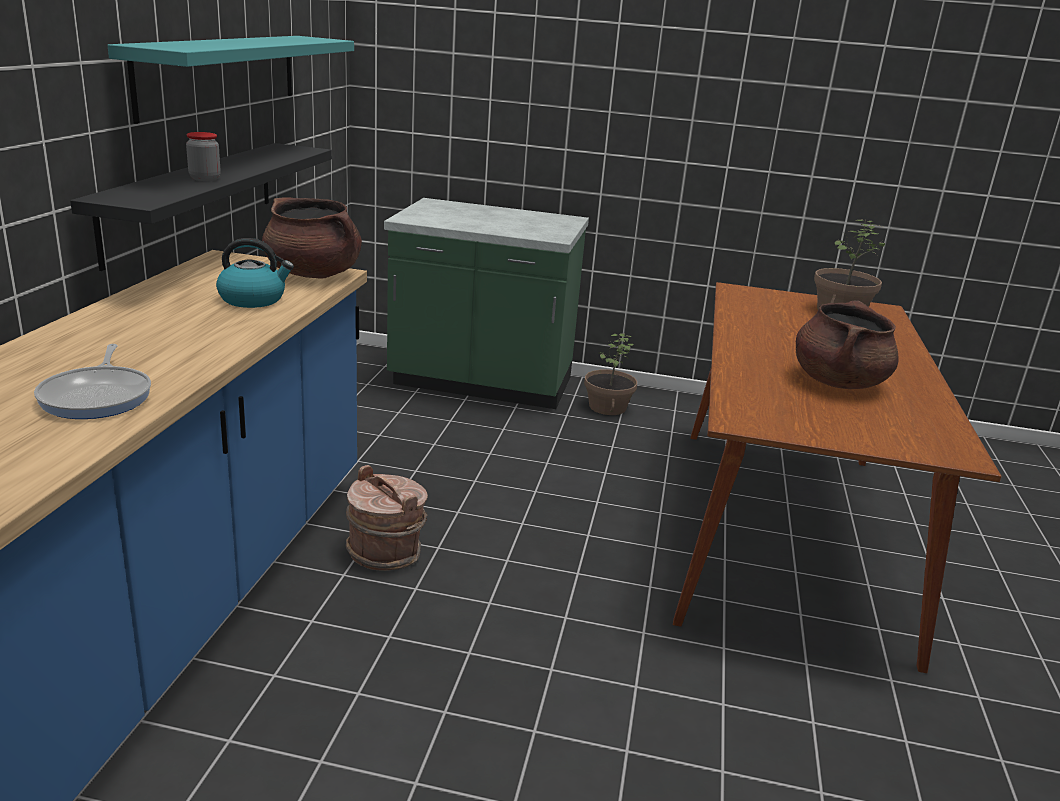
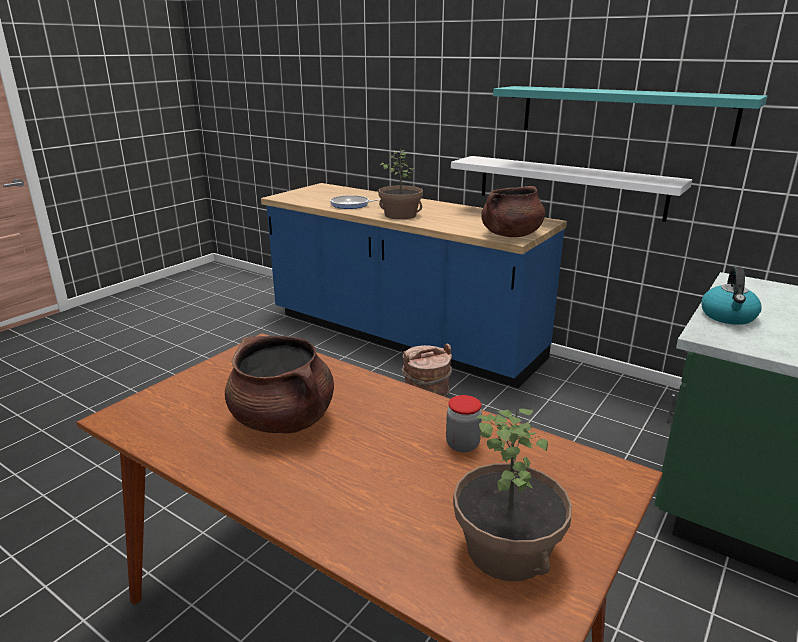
camera: 115 degrees right, 0 degrees up
black shelf [70,143,332,271] -> white shelf [451,156,692,222]
jar [186,132,220,181] -> jar moved to [446,395,482,453]
kettle [216,238,294,308] -> kettle moved to [701,267,762,325]
potted plant [584,334,637,415] -> potted plant moved to [378,149,423,219]

